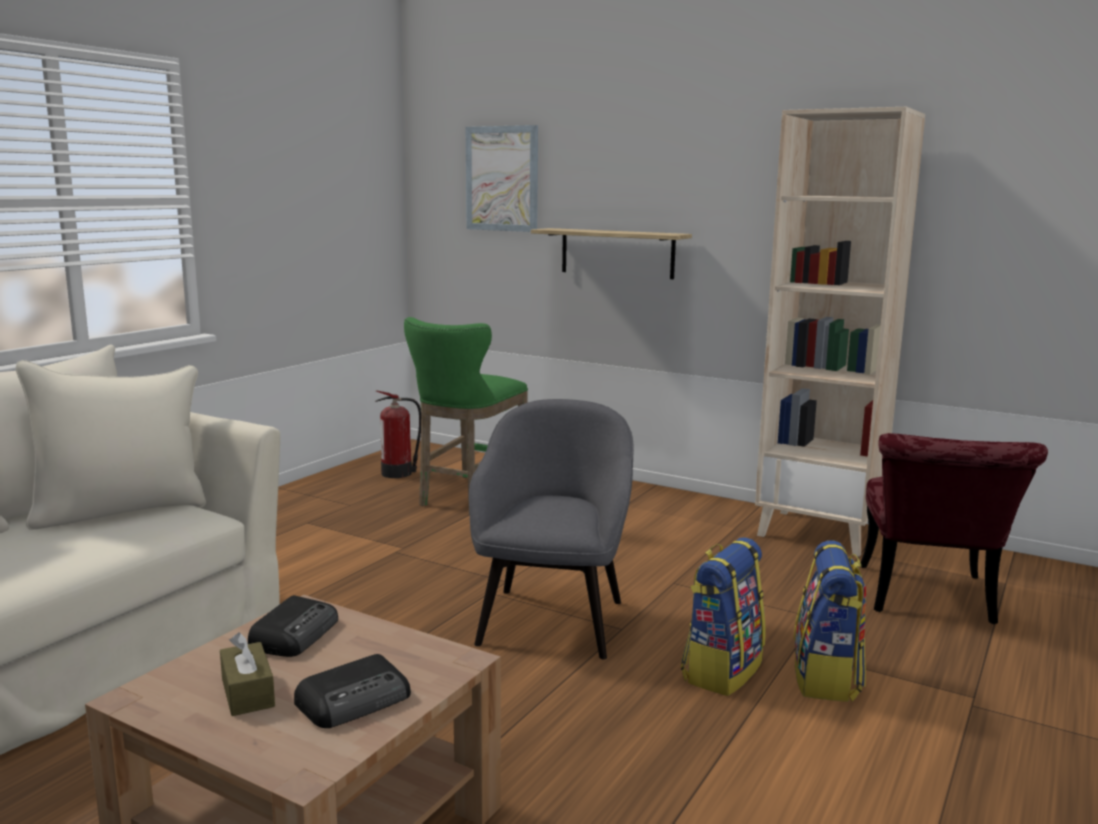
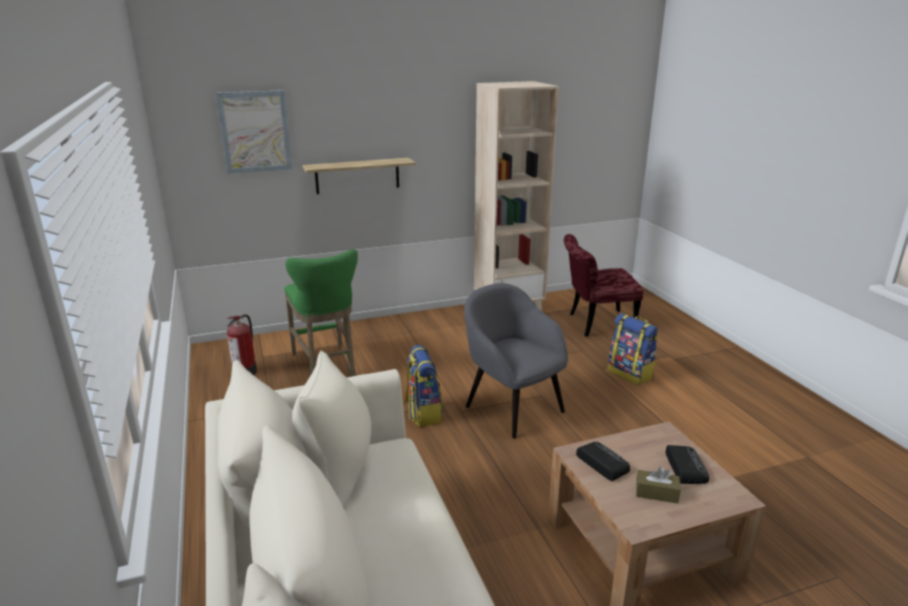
camera: 50 degrees left, 10 degrees up
backpack [681,537,765,696] -> backpack moved to [404,345,443,427]
red chair [860,433,1048,624] -> red chair turned 120 degrees clockwise [564,234,643,337]

